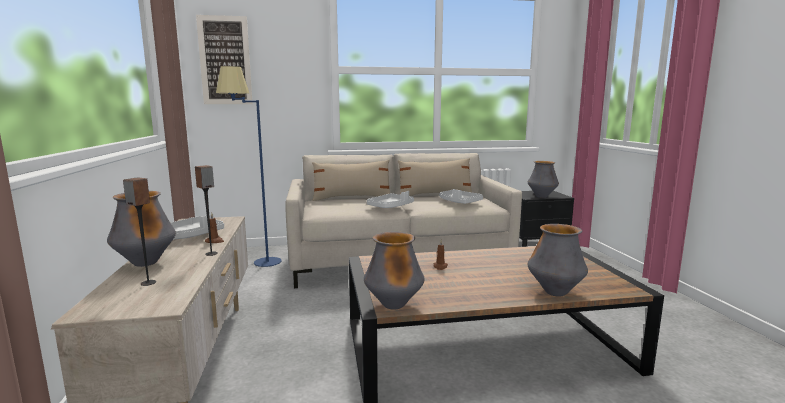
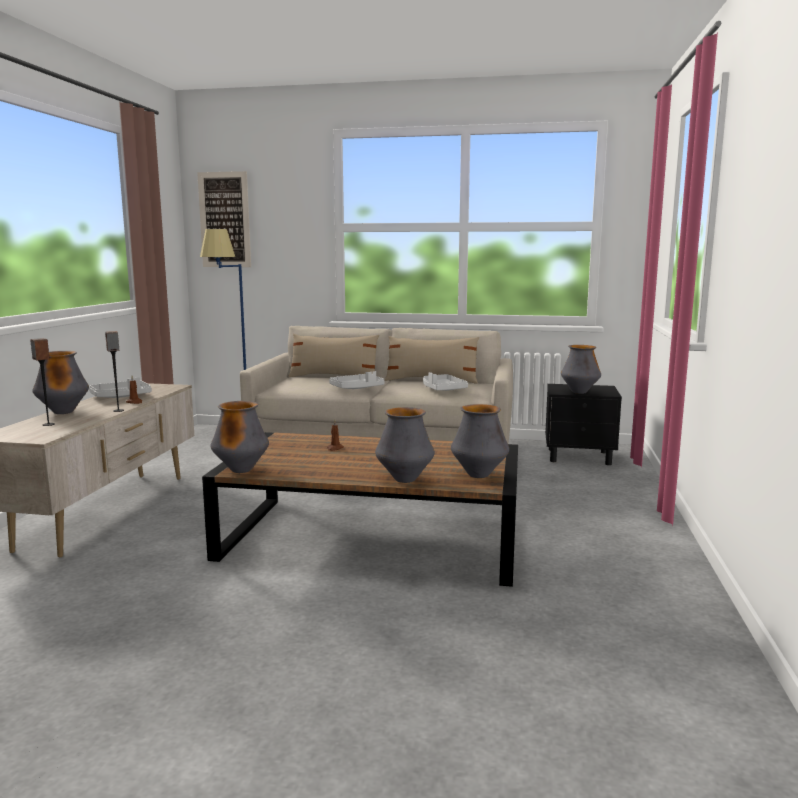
camera: 20 degrees right, 0 degrees up
none -> vase [451,404,509,478]

